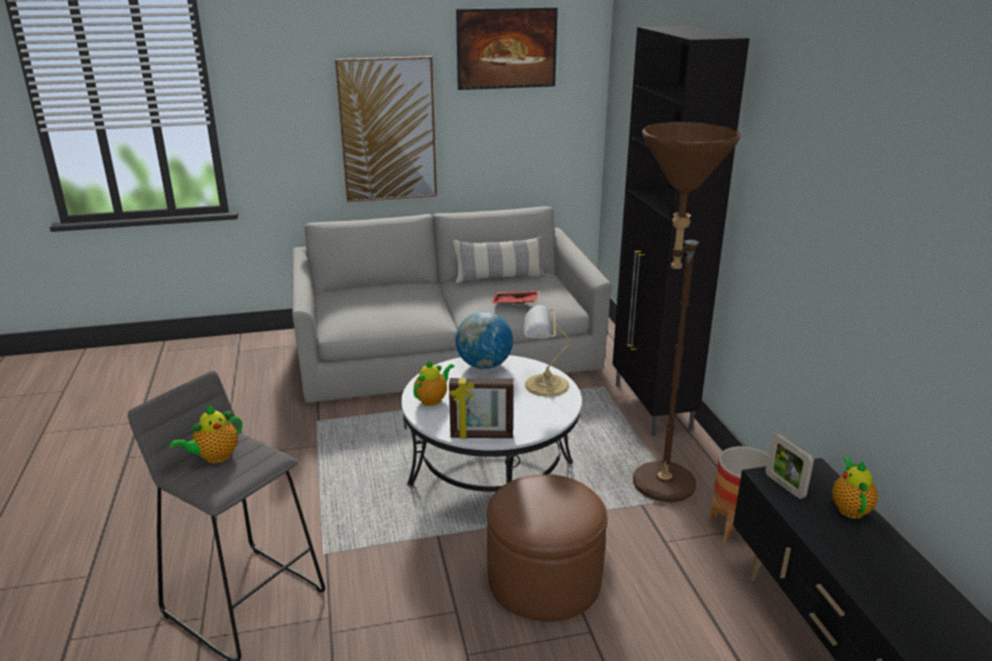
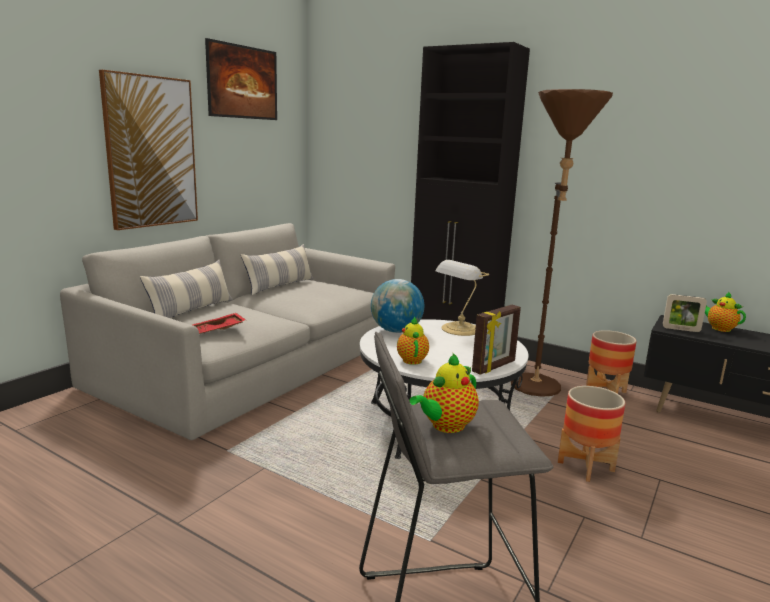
camera: 45 degrees left, 10 degrees down
teapot [169,405,242,463] -> teapot turned 45 degrees clockwise [410,353,479,433]
brown ottoman [487,474,607,622] -> planter [558,386,625,482]
red tray [491,291,539,304] -> red tray moved to [192,313,246,334]
none -> pillow [140,260,233,318]

